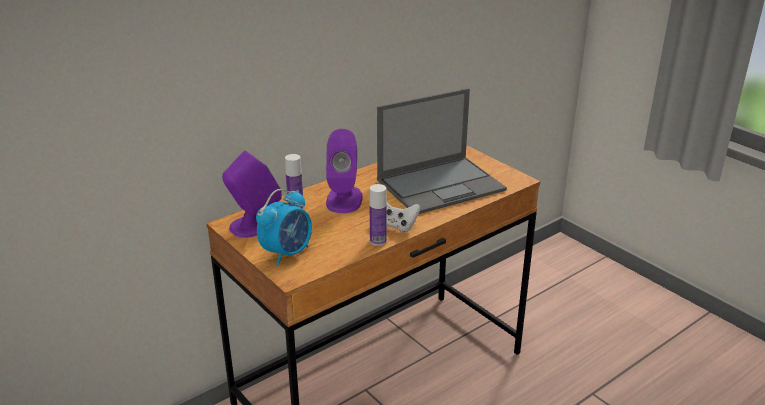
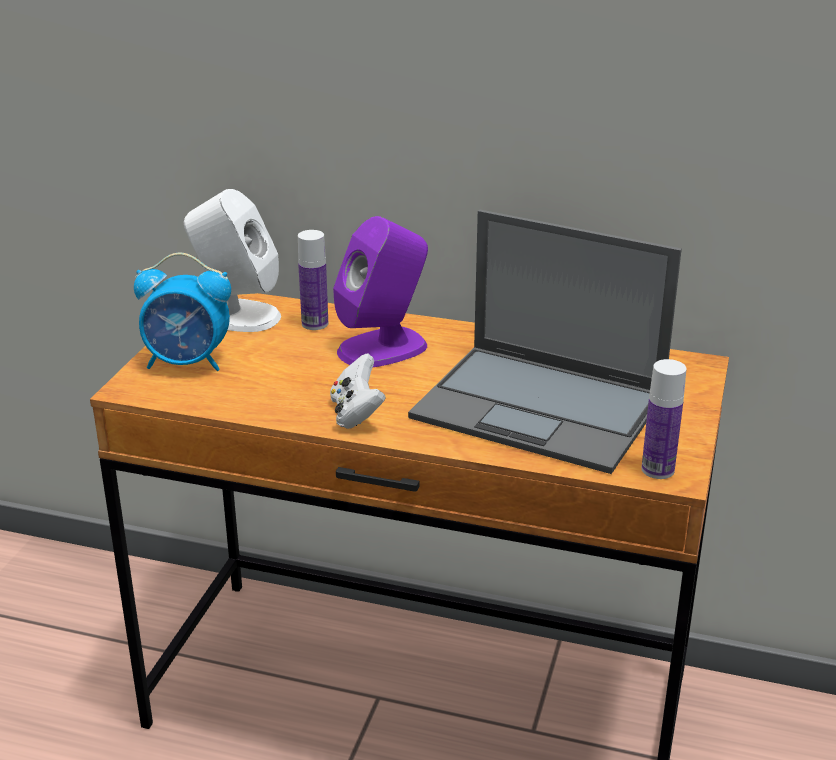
camera: 55 degrees right, 0 degrees up
purple speaker [222,150,282,238] -> white speaker [184,189,281,332]
bottle [370,184,387,246] -> bottle moved to [641,359,687,479]

